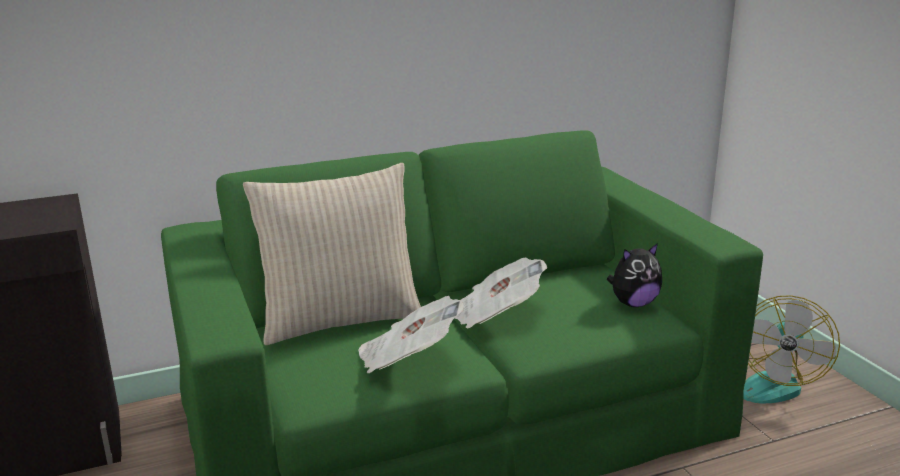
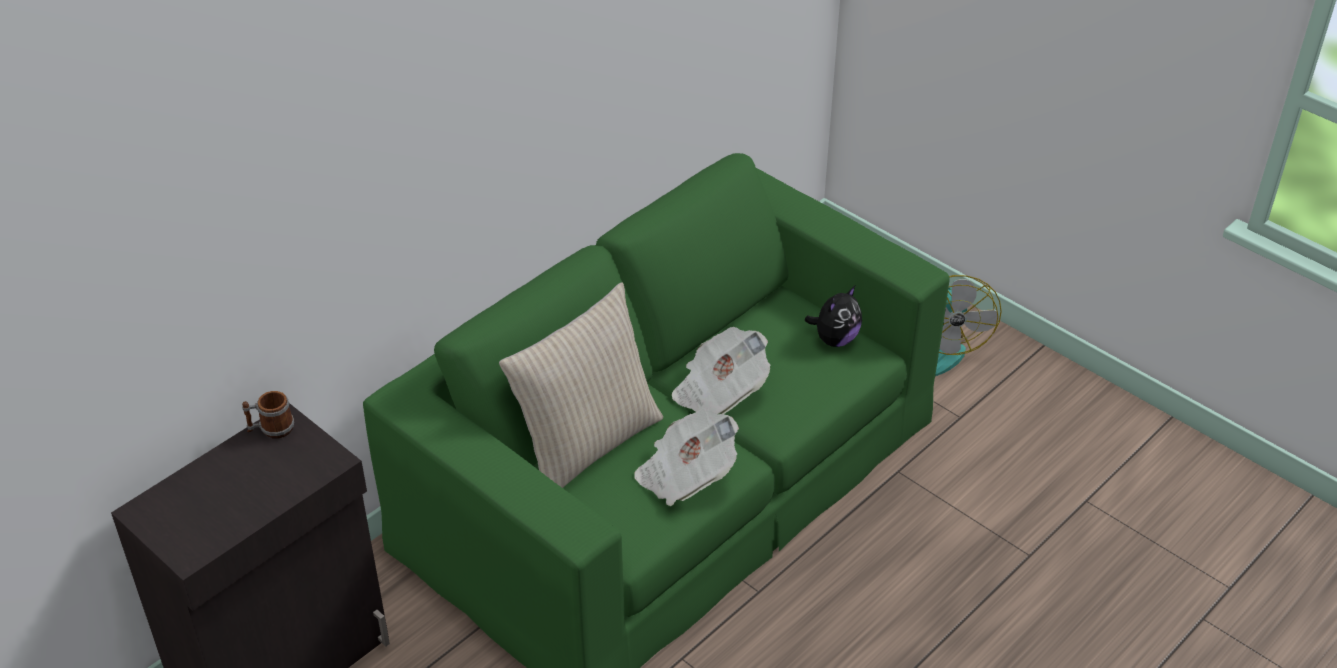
camera: 25 degrees left, 20 degrees up
none -> mug [242,391,294,439]

